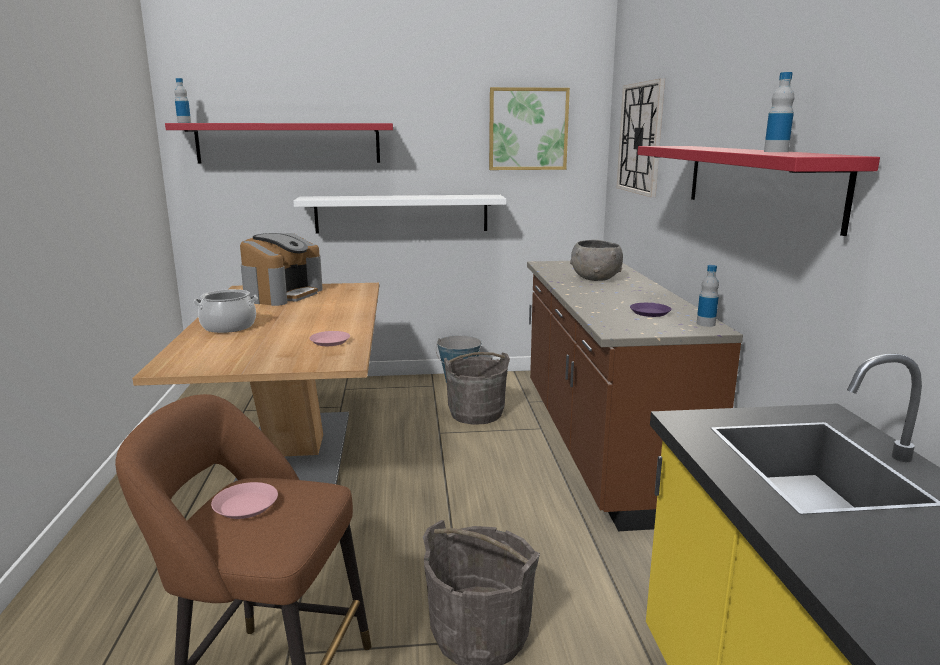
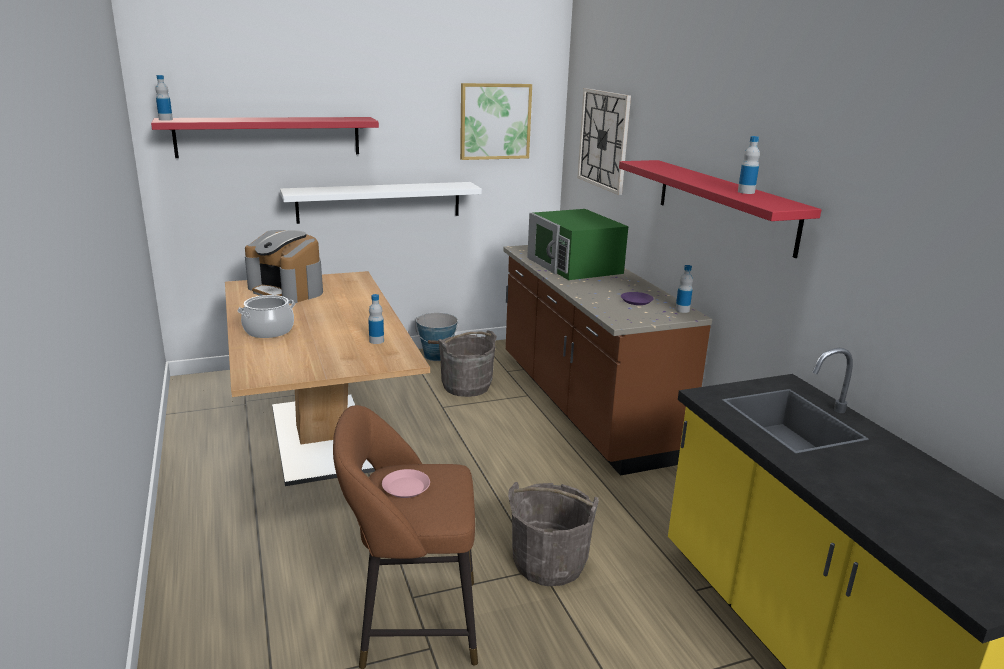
camera: 15 degrees left, 5 degrees up
coffee machine [240,233,323,306] -> coffee machine turned 120 degrees clockwise [245,230,323,304]
pink plate [310,331,350,346] -> bottle [368,294,384,344]
grey bowl [570,240,623,281] -> green microwave [527,209,628,280]

